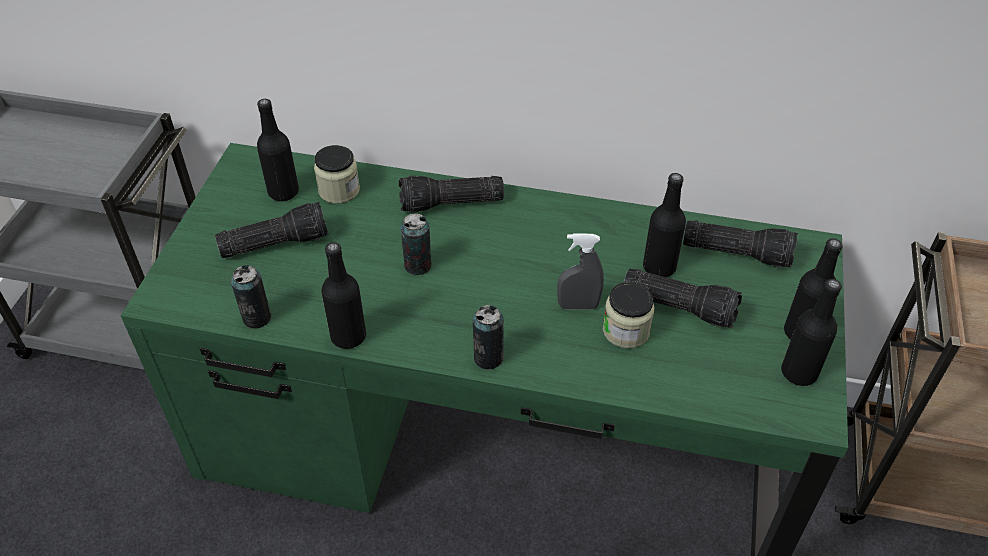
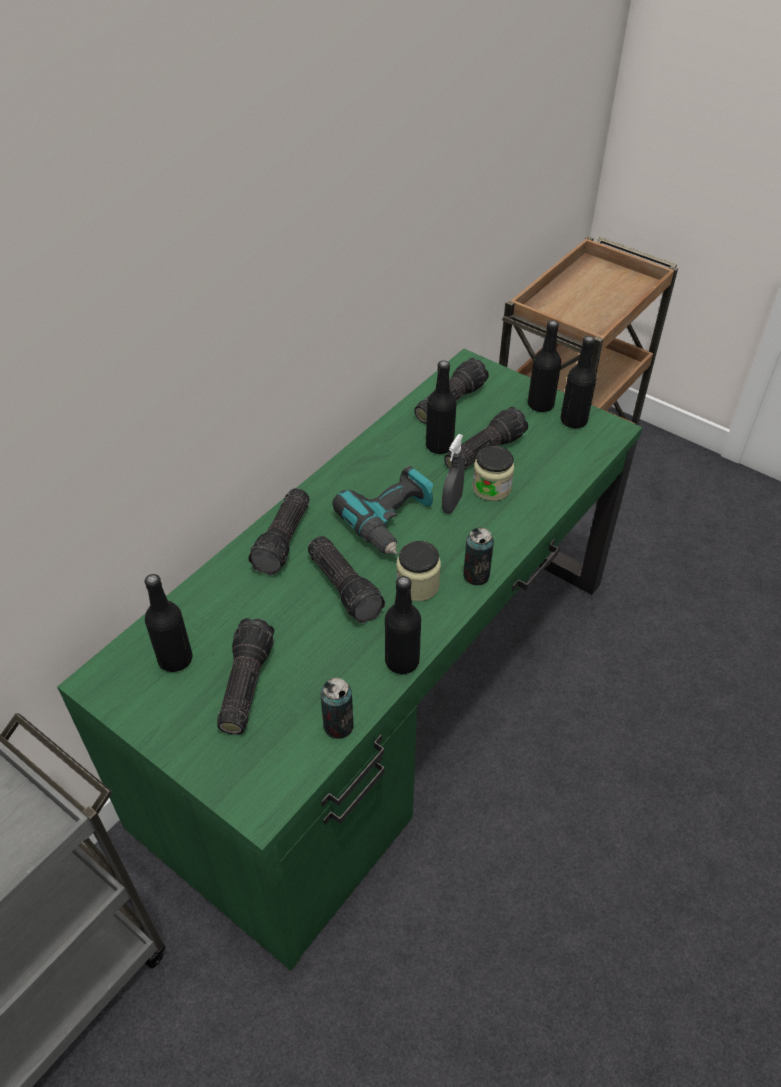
camera: 65 degrees left, 0 degrees up
jar [314,145,360,204] -> jar moved to [397,541,441,601]
can [400,213,432,275] -> flashlight [308,536,385,623]
none -> power drill [332,466,433,555]

